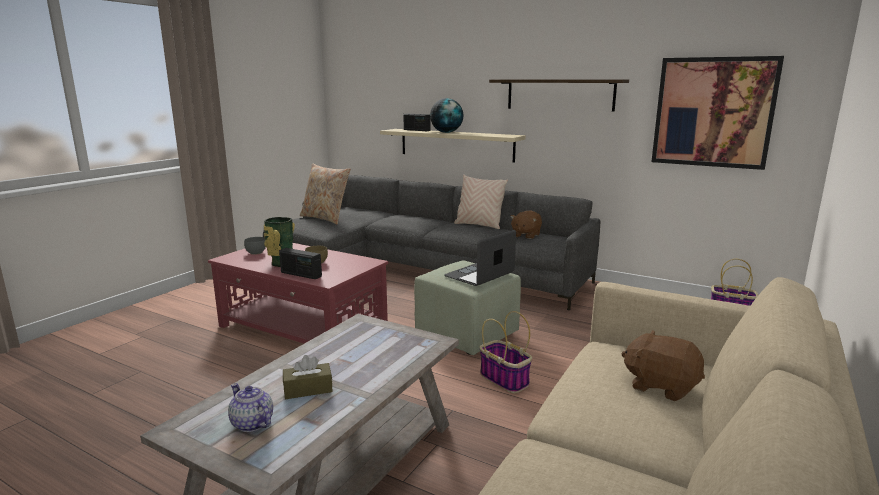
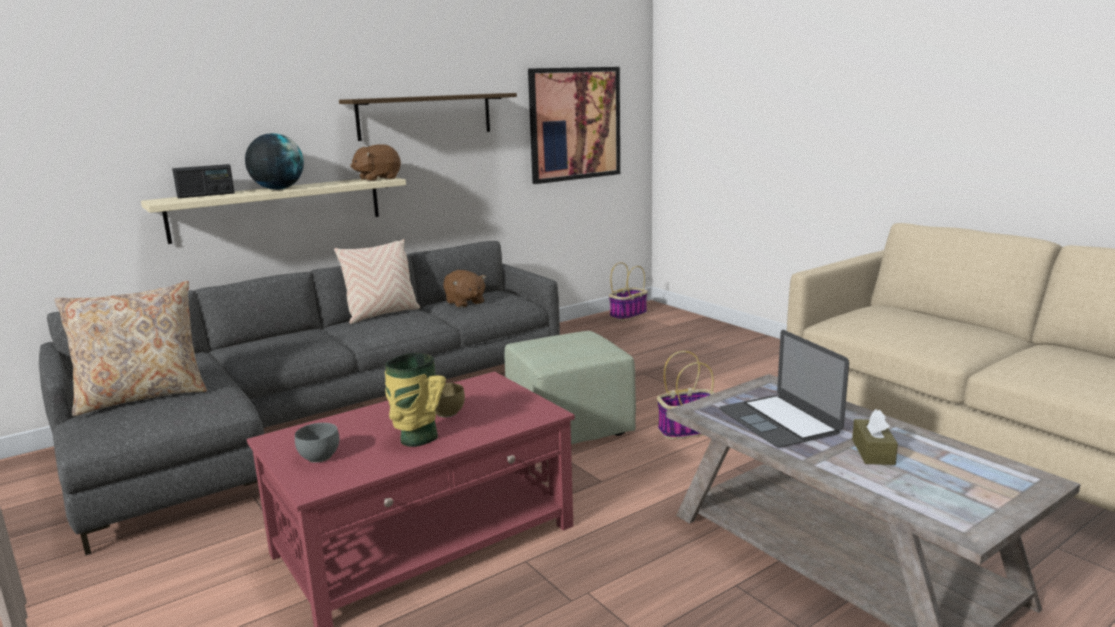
camera: 65 degrees left, 0 degrees up
teapot [228,383,273,432] -> none
radio [279,248,322,279] -> none
laptop [444,230,516,286] -> laptop moved to [719,330,849,448]
brown plush toy [621,330,705,401] -> brown plush toy moved to [350,144,401,182]

